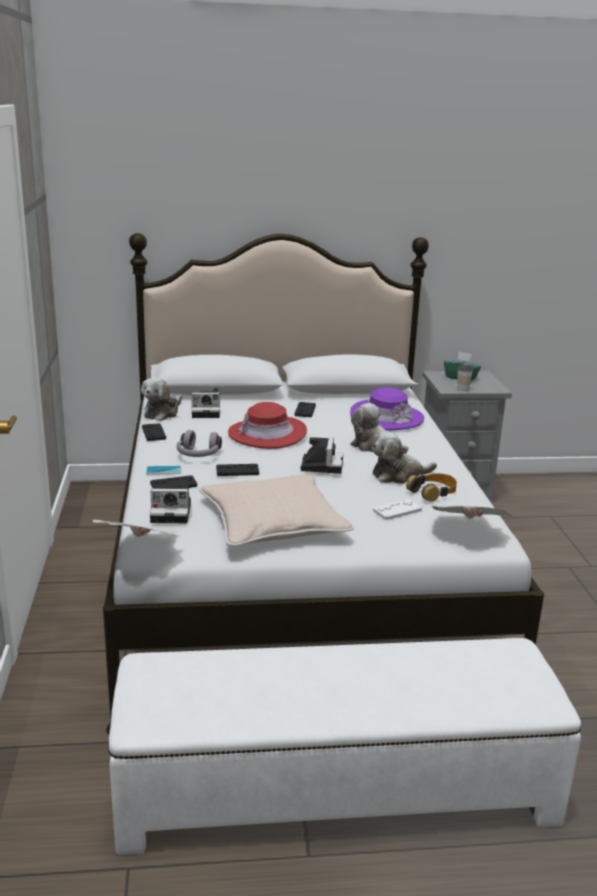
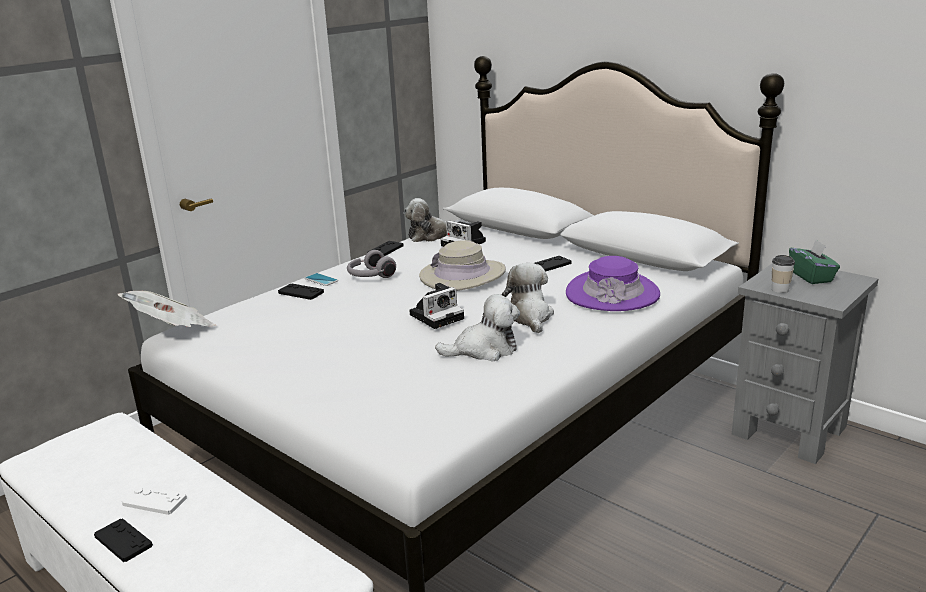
camera: 50 degrees right, 0 degrees up
camera [150,481,191,523] -> none
beige pillow [199,475,354,546] -> none
black game controller [216,464,259,476] -> black game controller moved to [94,518,153,562]
red hat [228,402,307,449] -> beige hat [419,240,506,291]
plush toy [371,432,437,484] -> plush toy turned 135 degrees clockwise [435,294,520,362]
white game controller [373,499,422,520] -> white game controller moved to [122,486,187,515]
headphones [406,473,457,502] -> none
newspaper [431,505,512,519] -> none

